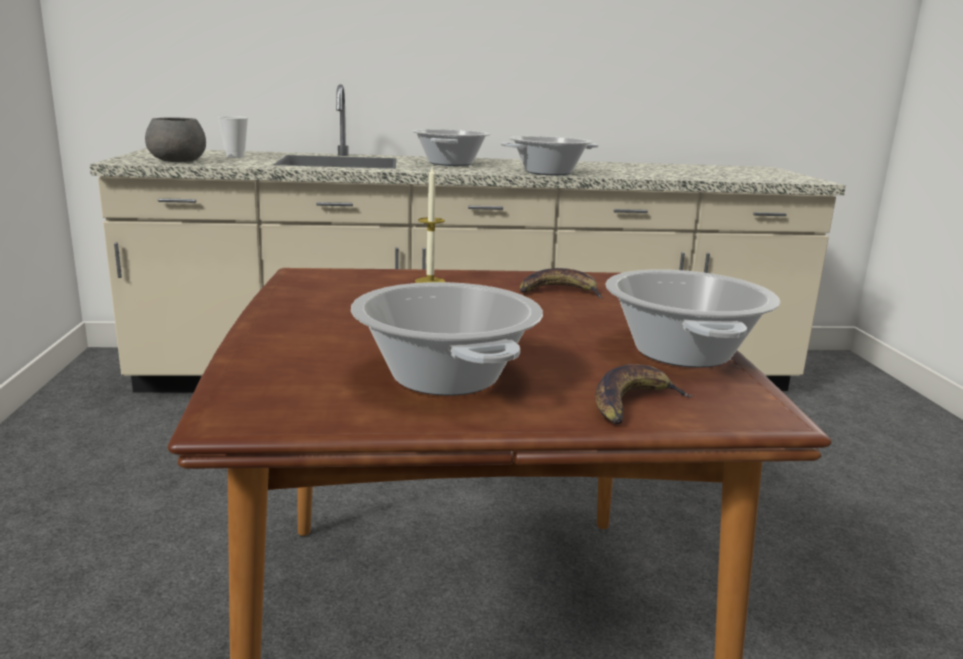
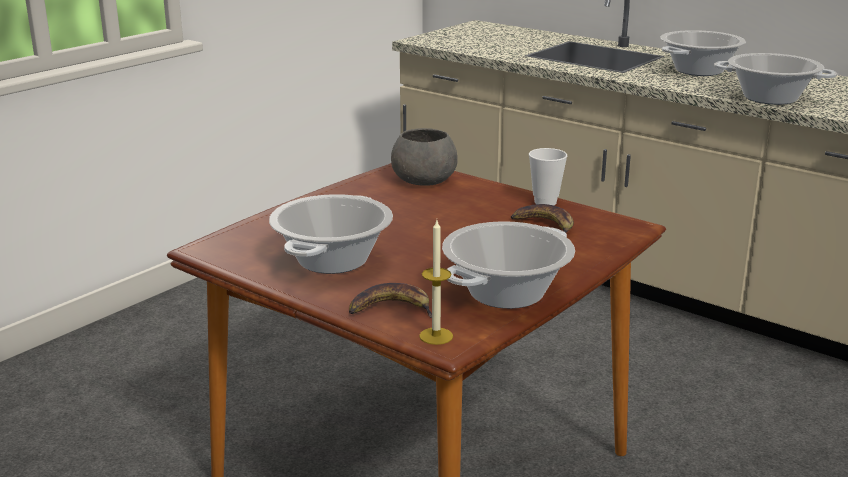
camera: 45 degrees right, 5 degrees up
grey bowl [145,117,206,162] -> grey bowl moved to [391,128,458,186]
cup [218,116,248,158] -> cup moved to [529,148,567,205]
candle [415,165,445,283] -> candle moved to [419,220,453,345]

